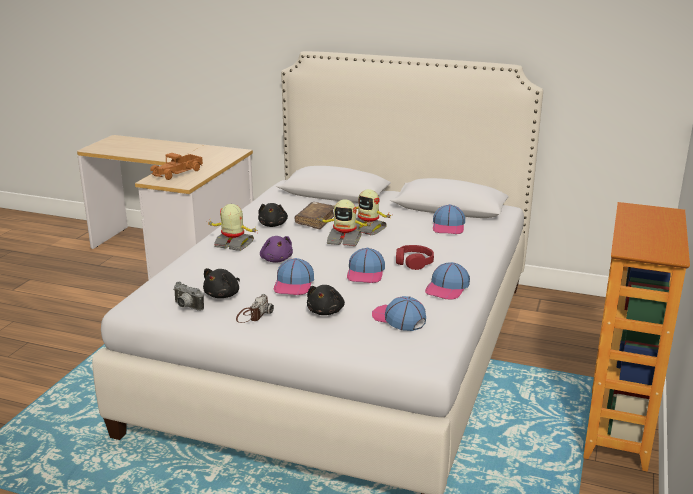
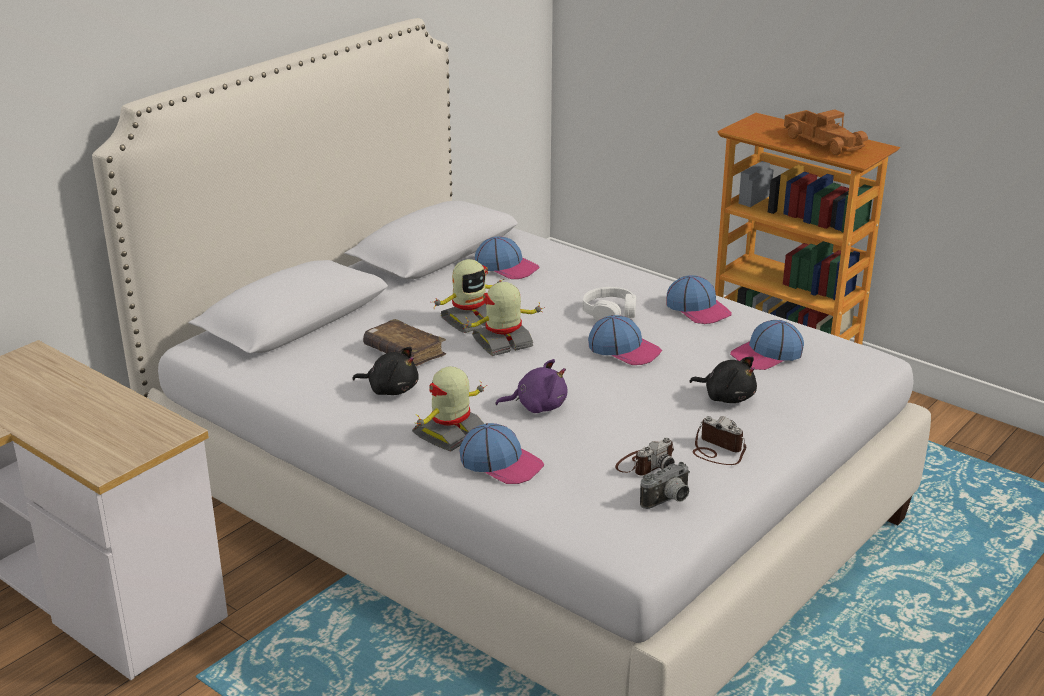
camera: 70 degrees left, 5 degrees up
toy truck [150,153,203,180] -> toy truck moved to [783,109,868,155]
black plush toy [203,268,240,298] -> camera [615,438,674,475]
cap [274,258,314,295] -> cap moved to [459,423,544,484]
toy robot [318,199,373,246] -> toy robot turned 150 degrees counterclockwise [462,282,545,356]
red headphones [396,245,434,270] -> white headphones [583,287,636,321]

